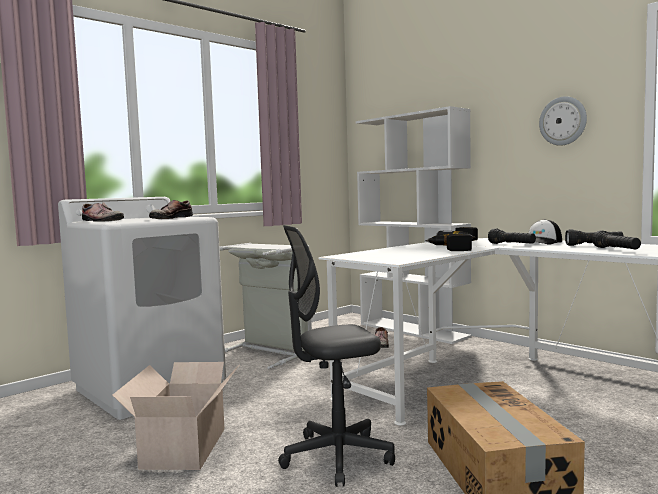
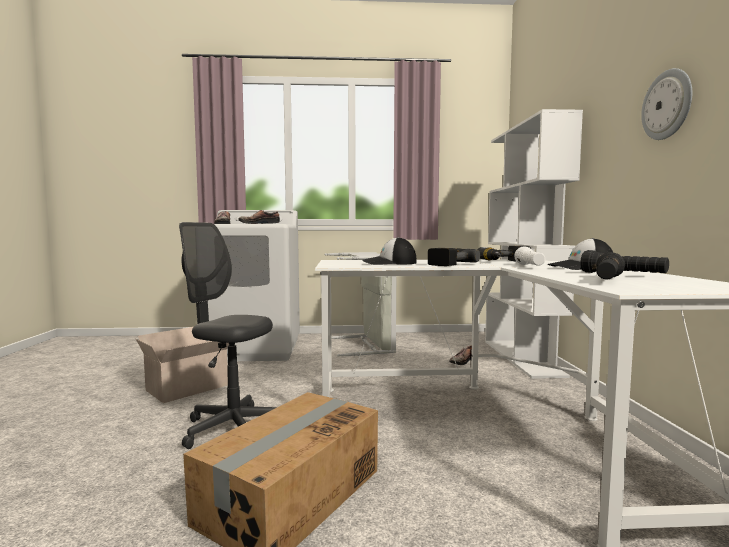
camera: 40 degrees right, 0 degrees up
black flashlight [488,228,536,244] -> white flashlight [514,246,545,266]
none -> cap [362,237,417,265]

